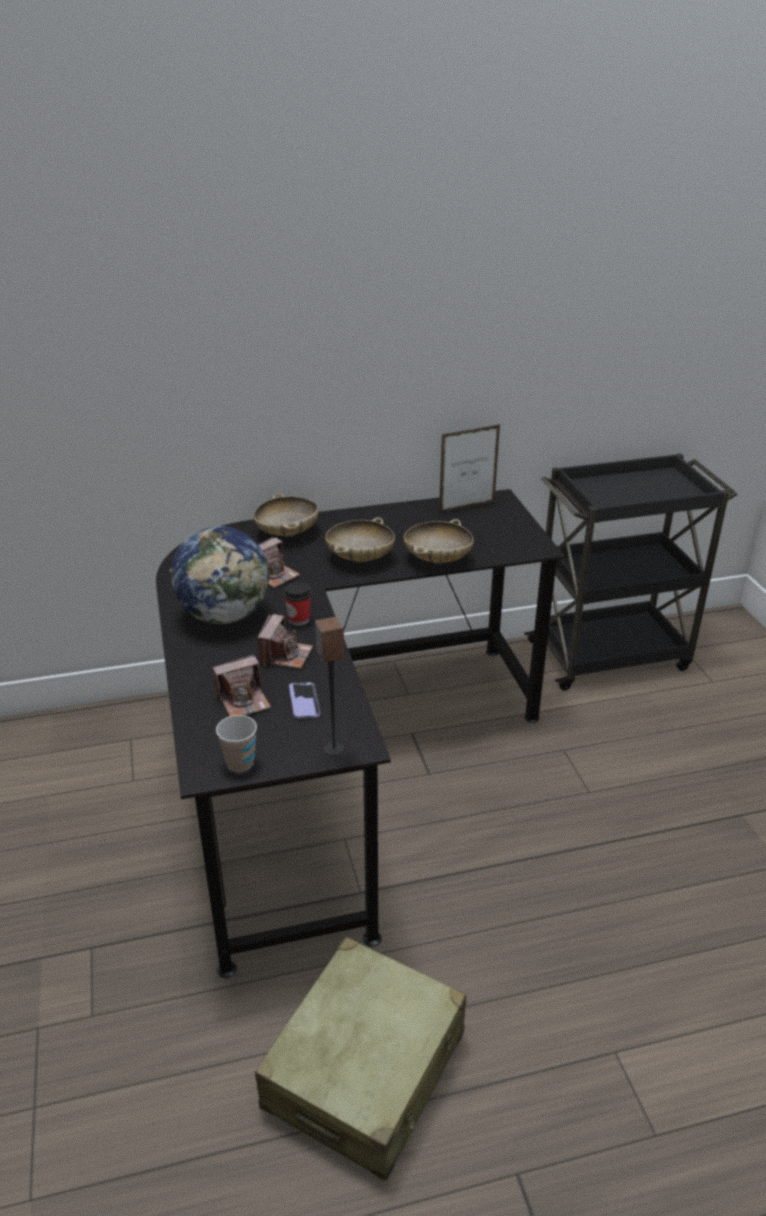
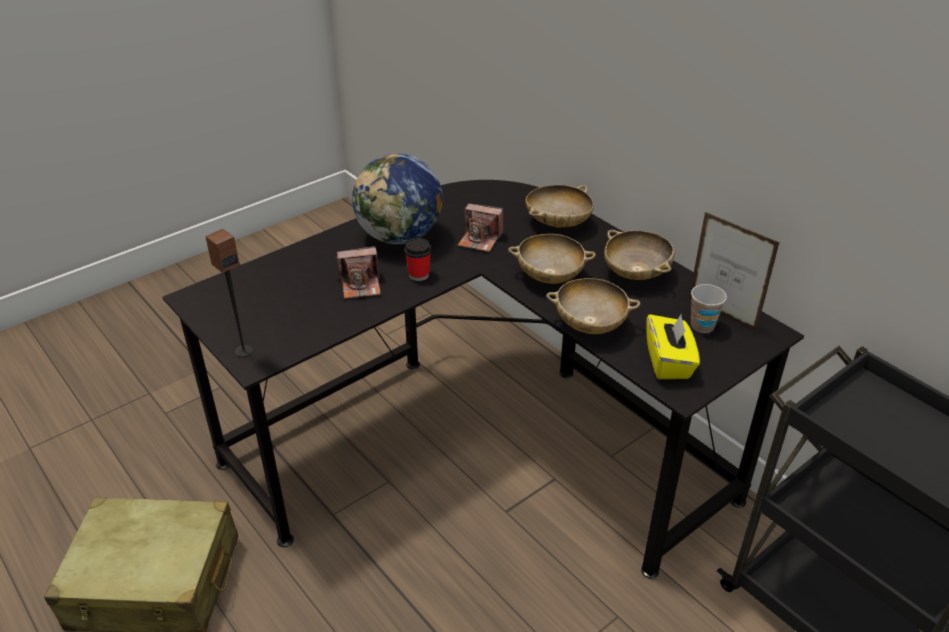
camera: 65 degrees right, 5 degrees up
camera [212,654,271,716] -> none
cup [216,715,257,772] -> cup moved to [691,284,727,333]
phone [289,683,320,719] -> none
none -> beige bowl [604,230,674,280]
none -> yellow tissue box [646,313,700,379]

